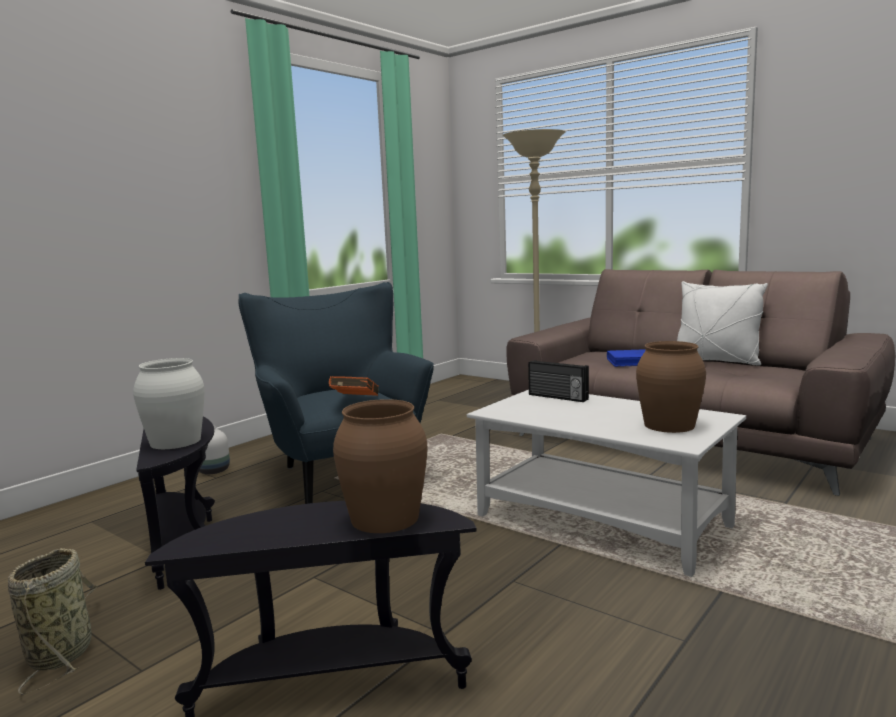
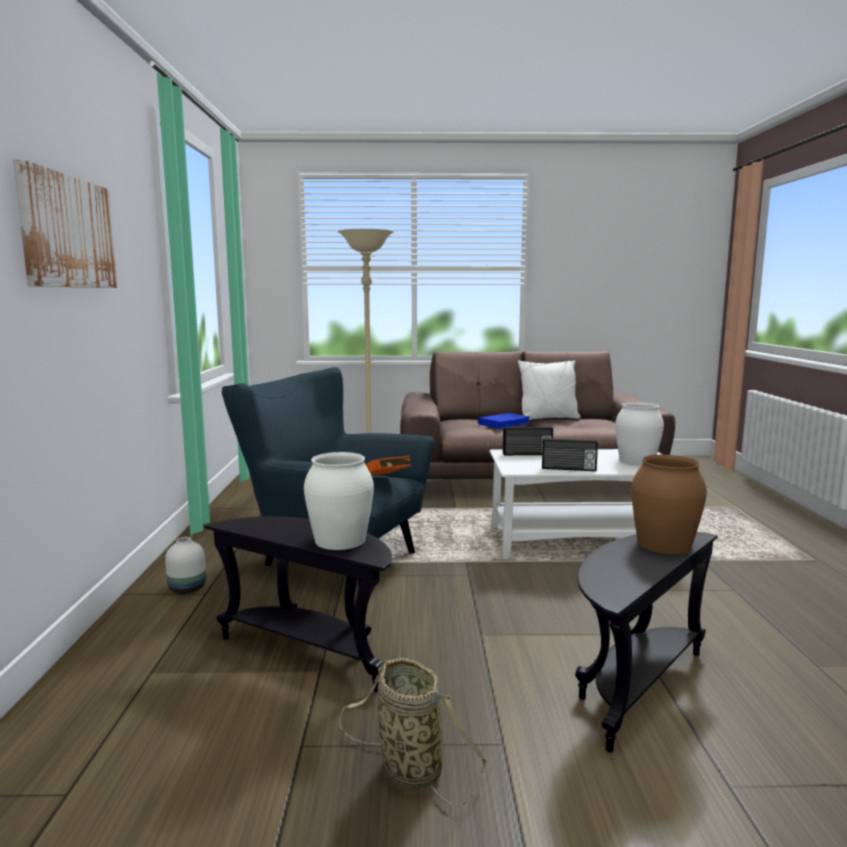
camera: 40 degrees left, 0 degrees up
brown vase [636,341,706,433] -> white vase [615,402,664,465]
none -> picture [13,160,118,288]
none -> radio [542,438,598,471]

